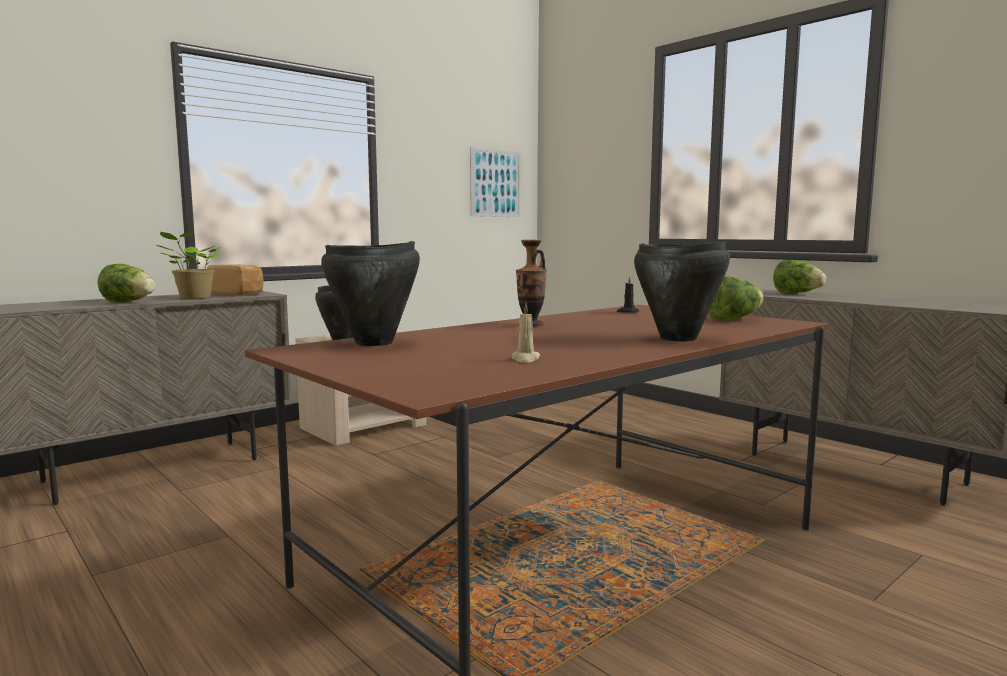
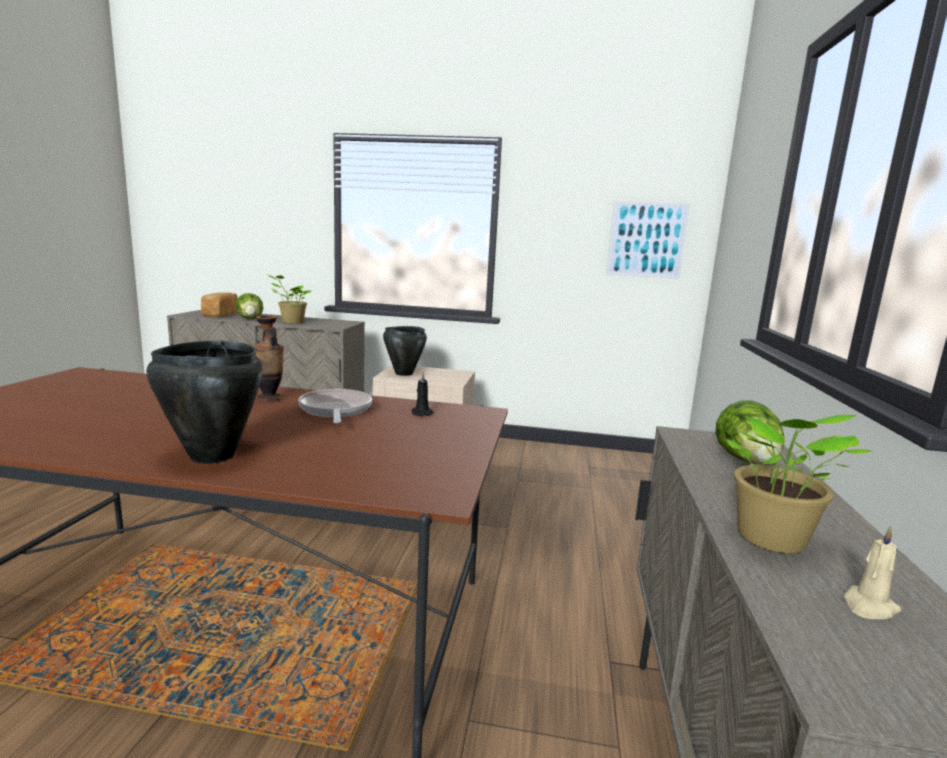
camera: 50 degrees right, 5 degrees up
bread [207,264,264,295] -> bread moved to [201,292,238,317]
black cooking pot [321,241,420,346] -> none
beige candle [512,303,540,363] -> beige candle moved to [843,526,901,619]
lettuce [708,276,764,321] -> none
none -> frying pan [298,389,372,423]
none -> potted plant [726,415,874,554]

